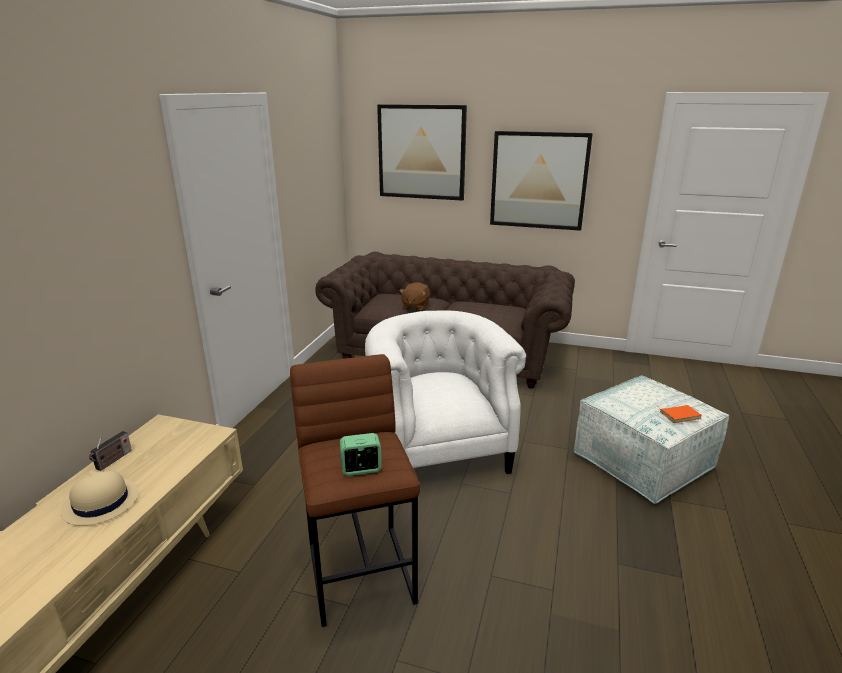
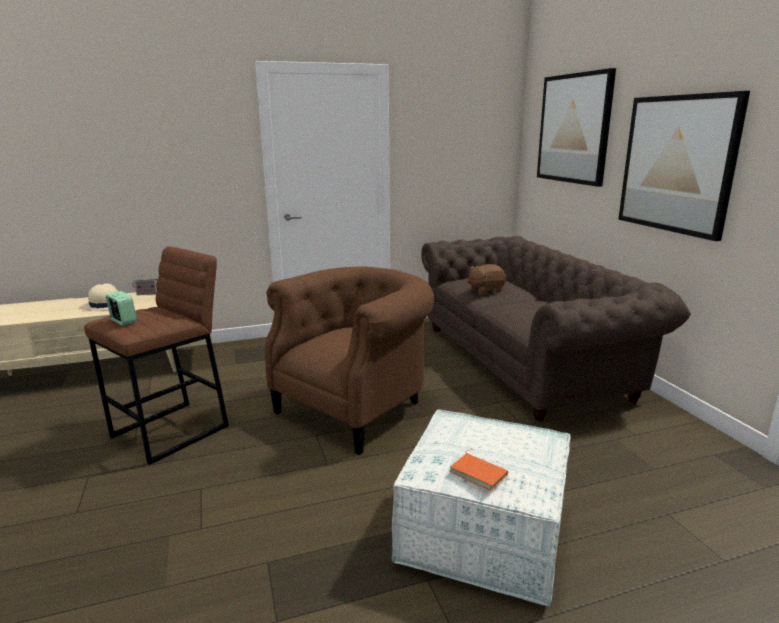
camera: 55 degrees right, 5 degrees down
white armchair [365,310,526,474] -> brown armchair [265,266,434,455]

